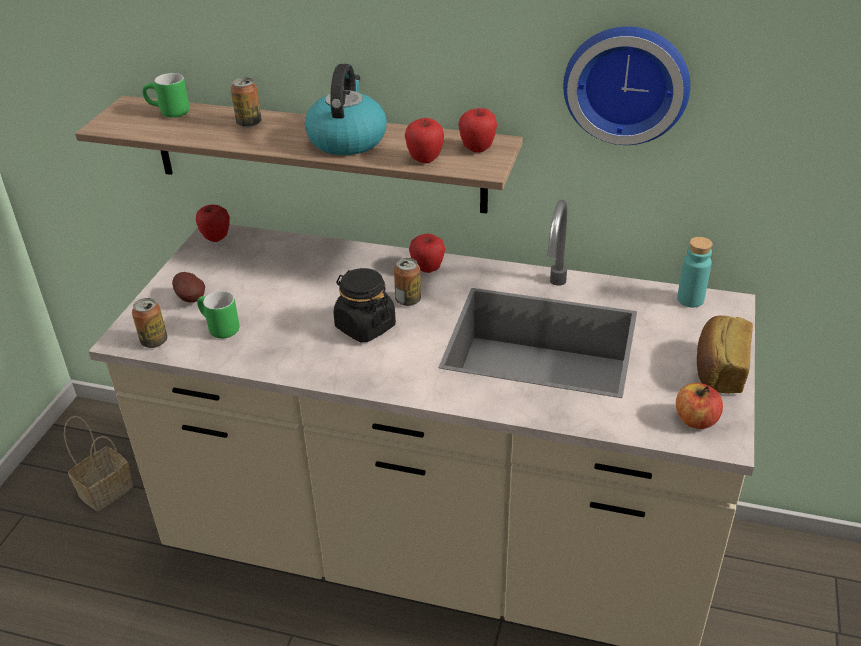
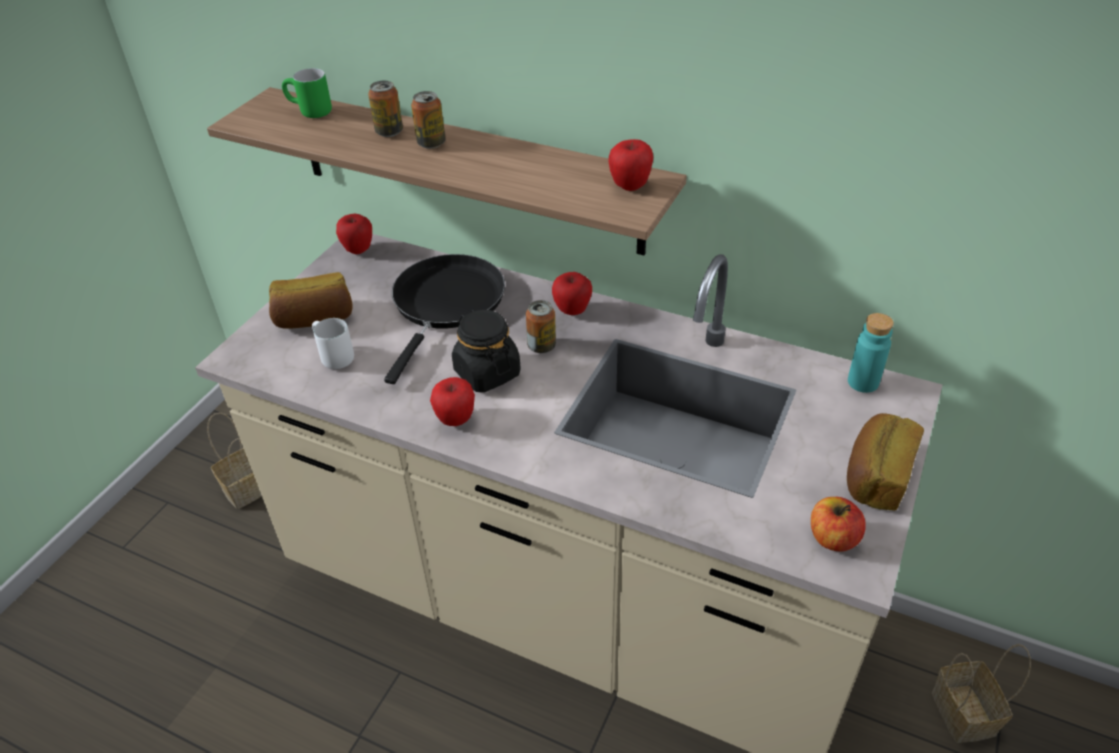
camera: 10 degrees right, 5 degrees up
can [132,298,167,348] -> can moved to [411,91,445,149]
potato [172,272,205,302] -> bread [269,272,353,329]
green mug [197,291,239,339] -> white mug [312,318,354,369]
kettle [305,64,387,155] -> none
apple [405,118,444,163] -> apple moved to [430,377,475,426]
wall clock [563,26,690,145] -> none
none -> black frying pan [384,254,505,384]
none -> basket [932,644,1031,743]

